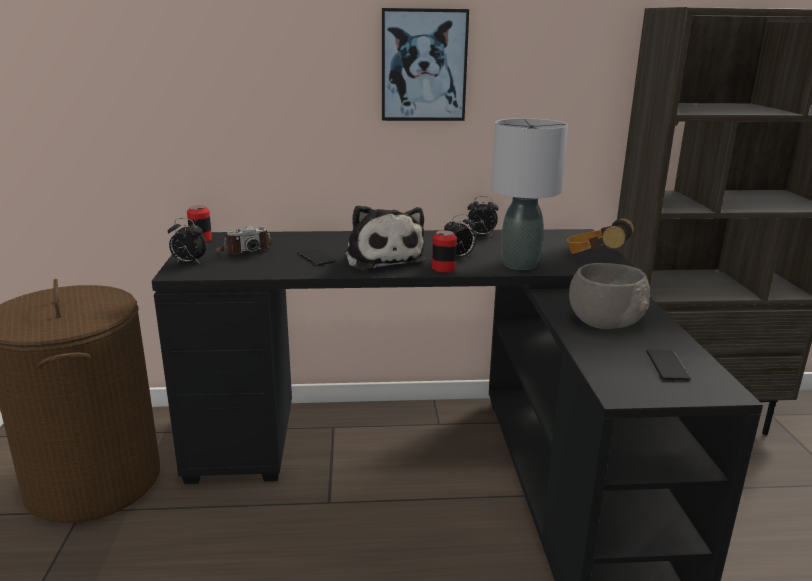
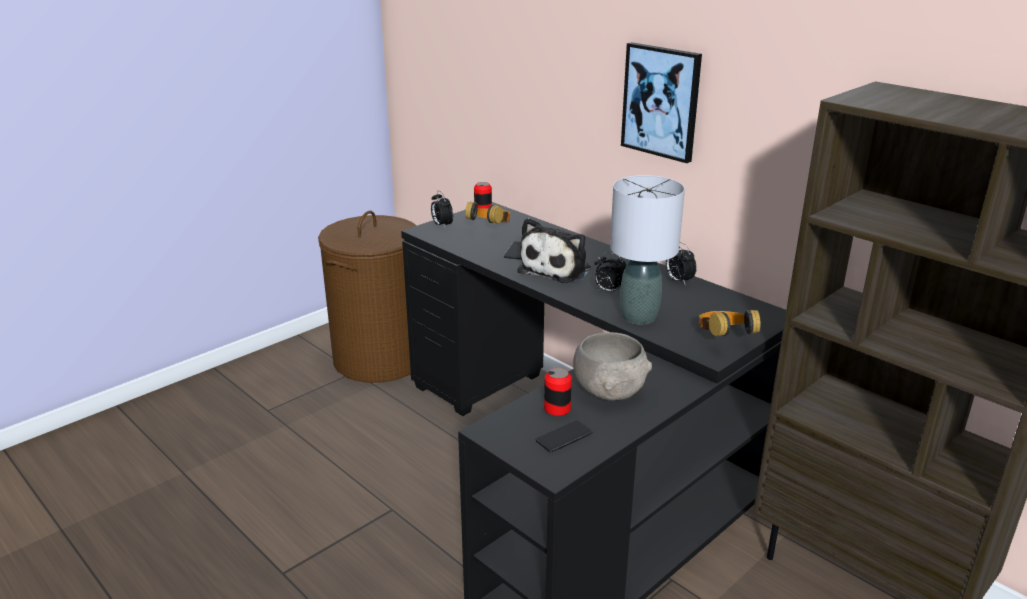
camera: 50 degrees right, 5 degrees up
camera [216,226,272,254] -> headphones [465,201,511,224]
can [432,230,457,273] -> can moved to [544,368,572,416]

